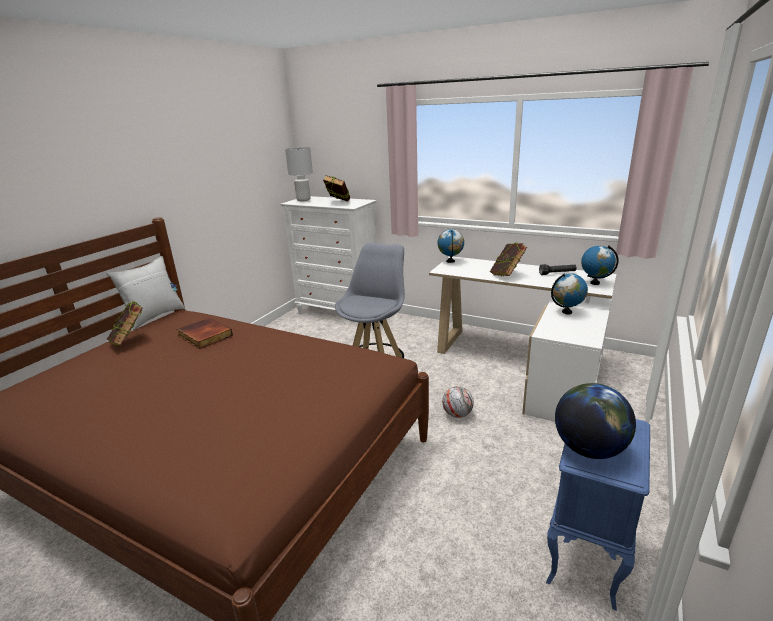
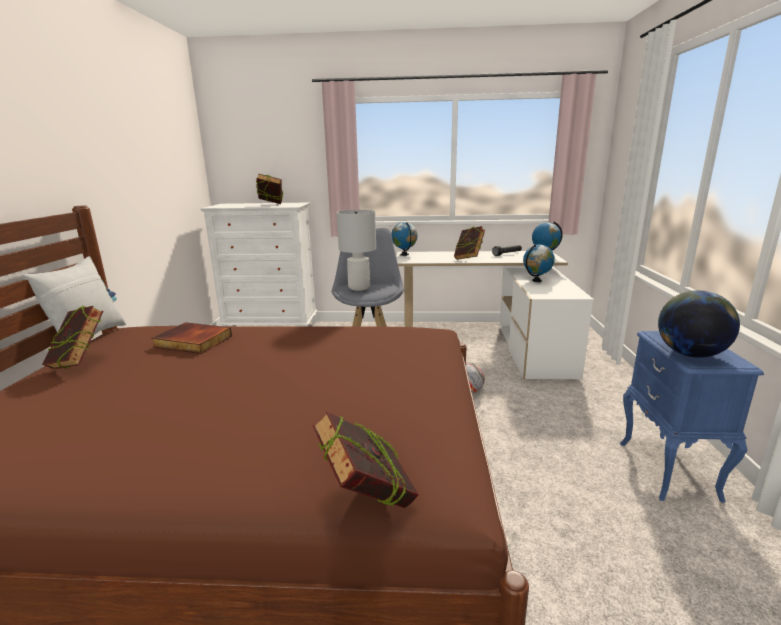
camera: 25 degrees left, 5 degrees down
grey table lamp [285,147,313,202] -> grey table lamp moved to [337,210,376,291]
none -> book [312,411,419,508]

